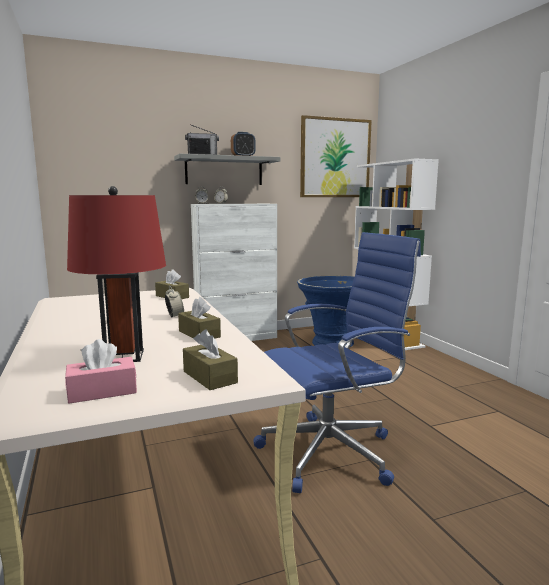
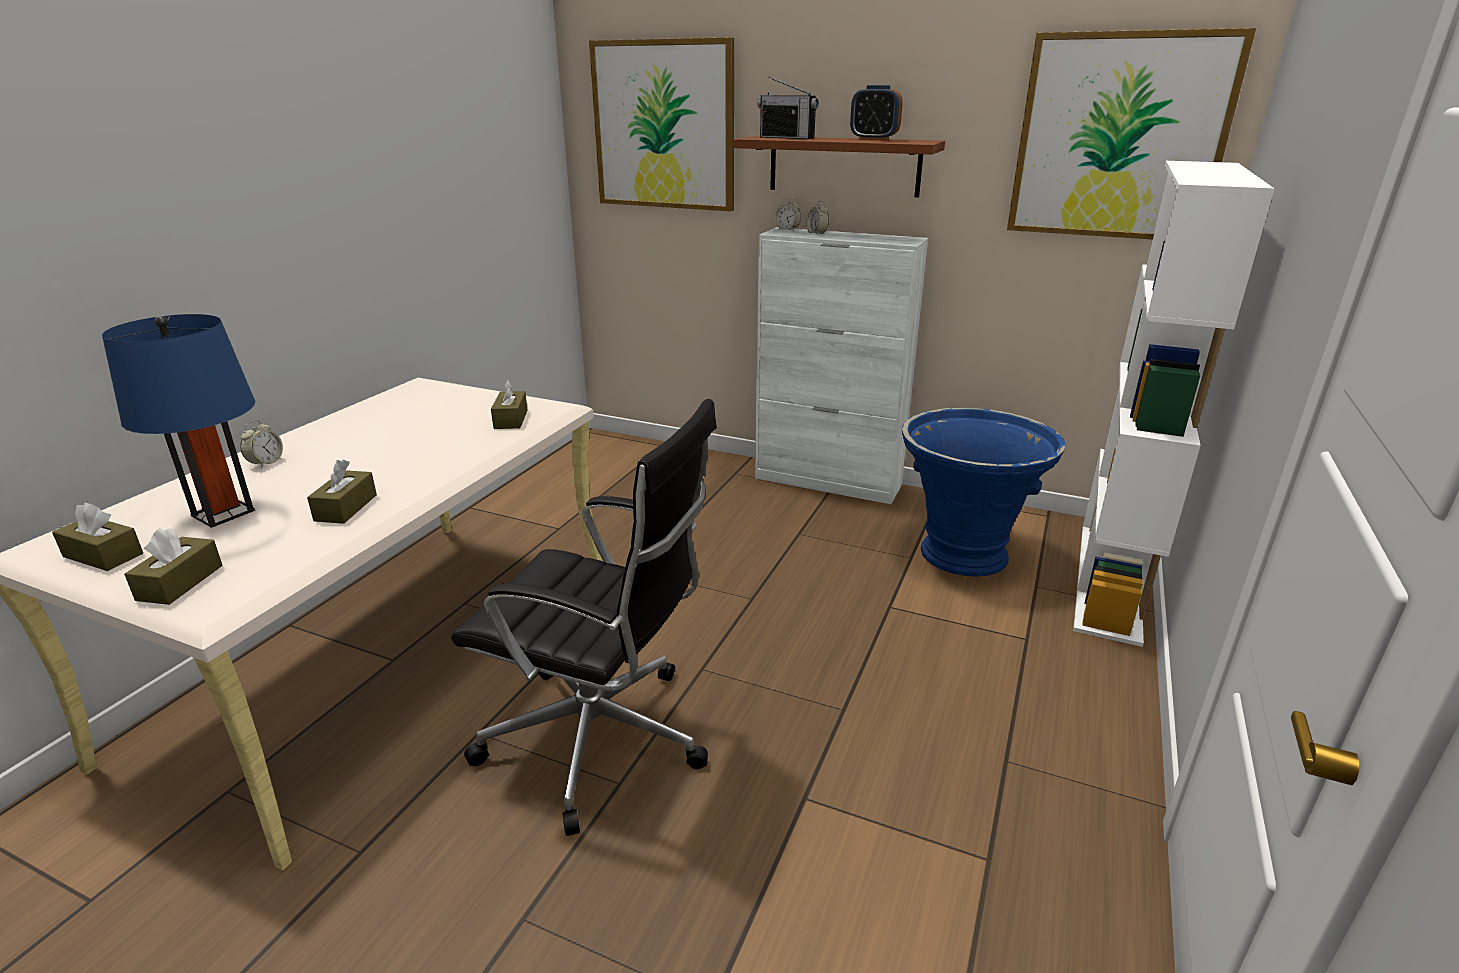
camera: 45 degrees right, 15 degrees up
pink tissue box [65,339,137,404] -> brown tissue box [52,503,143,571]
red table lamp [67,186,166,362] -> blue table lamp [102,314,256,528]
alarm clock [165,286,184,317] -> alarm clock moved to [240,420,283,469]
grey shelf [174,154,280,185] -> brown shelf [733,136,945,197]
blue office chair [253,232,421,493] -> black office chair [451,399,717,836]
none -> picture [589,37,734,211]

